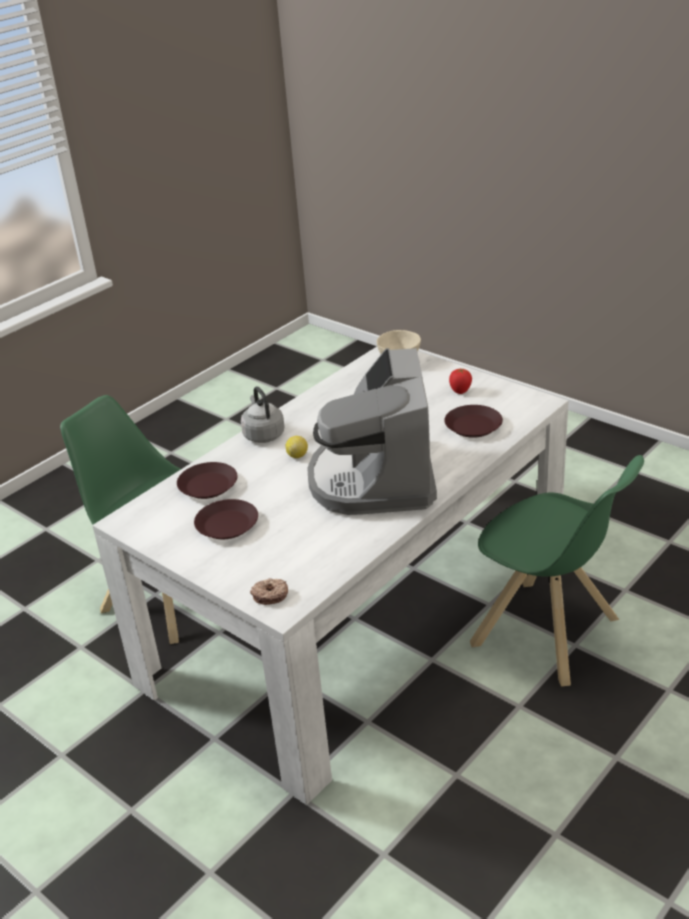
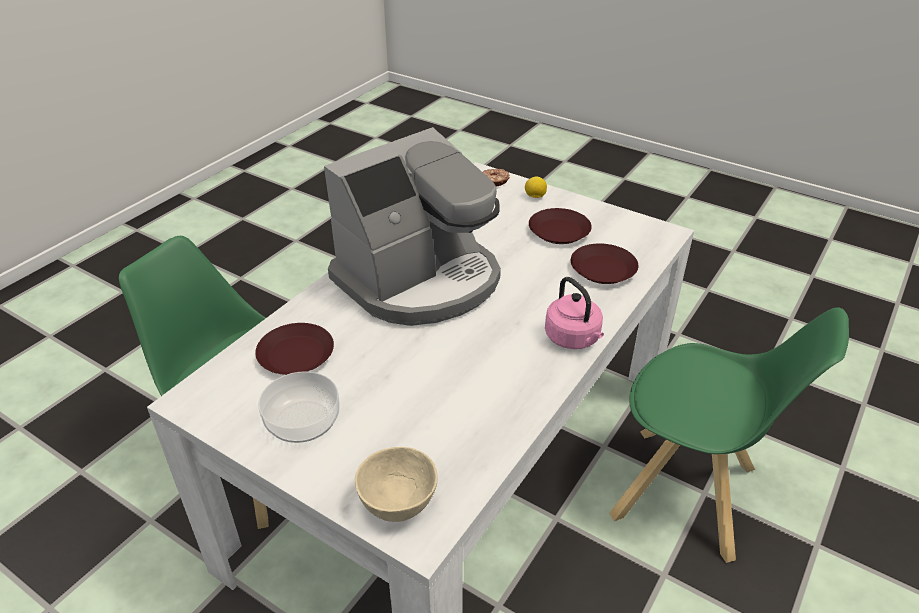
camera: 170 degrees right, 5 degrees up
grey kettle [241,386,285,443] -> pink kettle [545,277,604,349]
lemon [286,436,308,458] -> lemon moved to [525,177,547,198]
coffee machine [307,348,437,515] -> coffee machine turned 60 degrees clockwise [324,127,501,326]
tomato [449,369,472,394] -> bowl [258,371,339,443]

